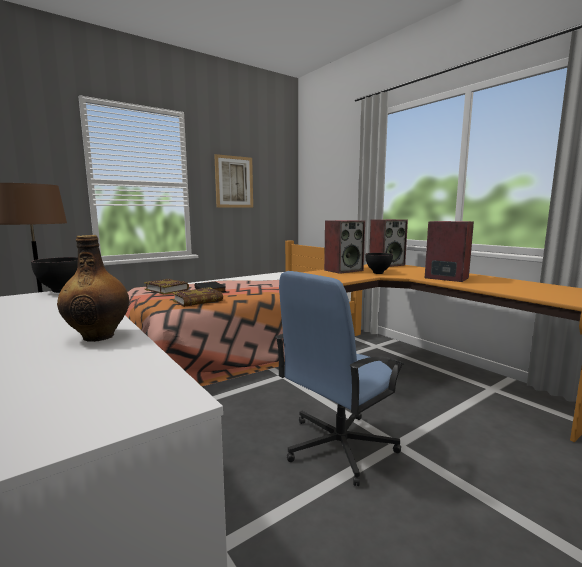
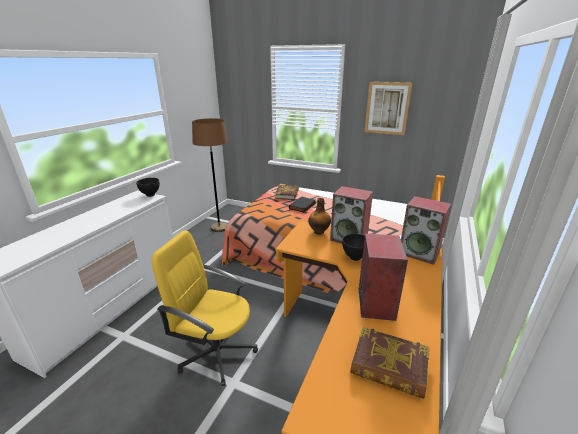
camera: 60 degrees right, 15 degrees up
bottle [57,235,129,342] -> bottle moved to [308,198,331,234]
book [172,287,223,307] -> book moved to [350,327,430,399]
blue office chair [275,271,405,486] -> yellow office chair [152,230,258,386]

